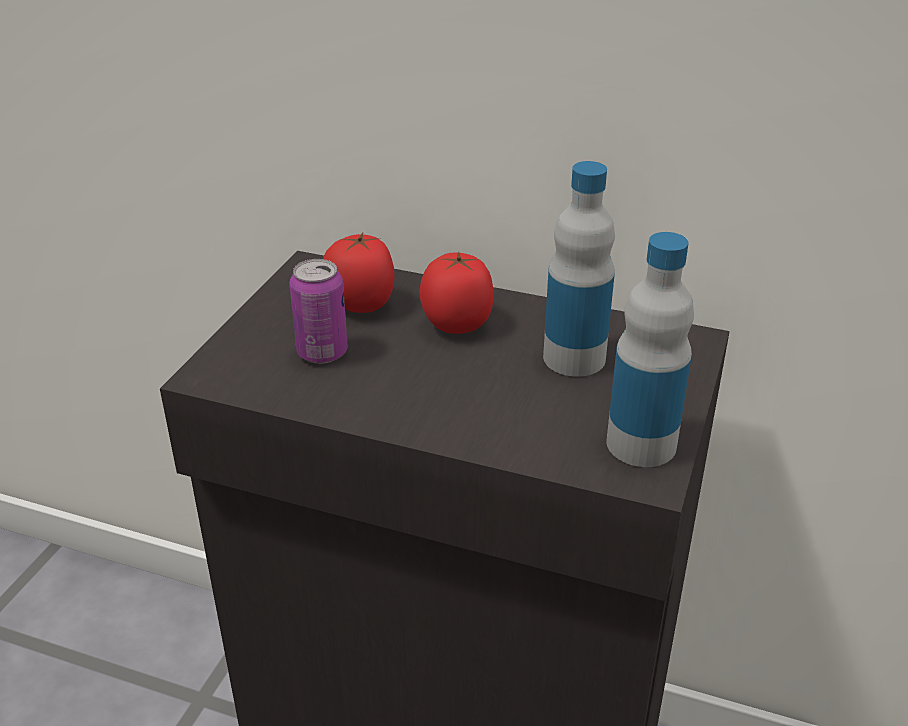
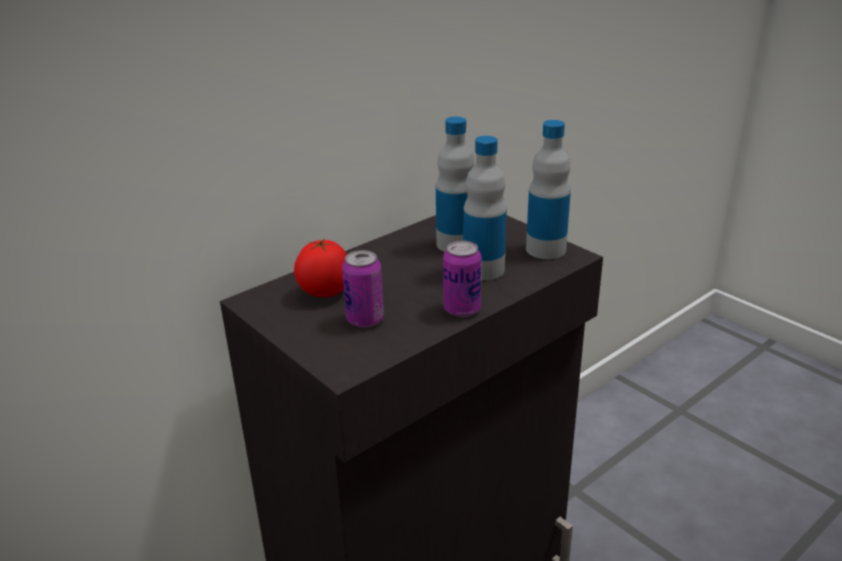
camera: 60 degrees left, 5 degrees down
tomato [419,252,493,334] -> none
none -> can [443,241,482,317]
none -> bottle [463,136,507,280]

